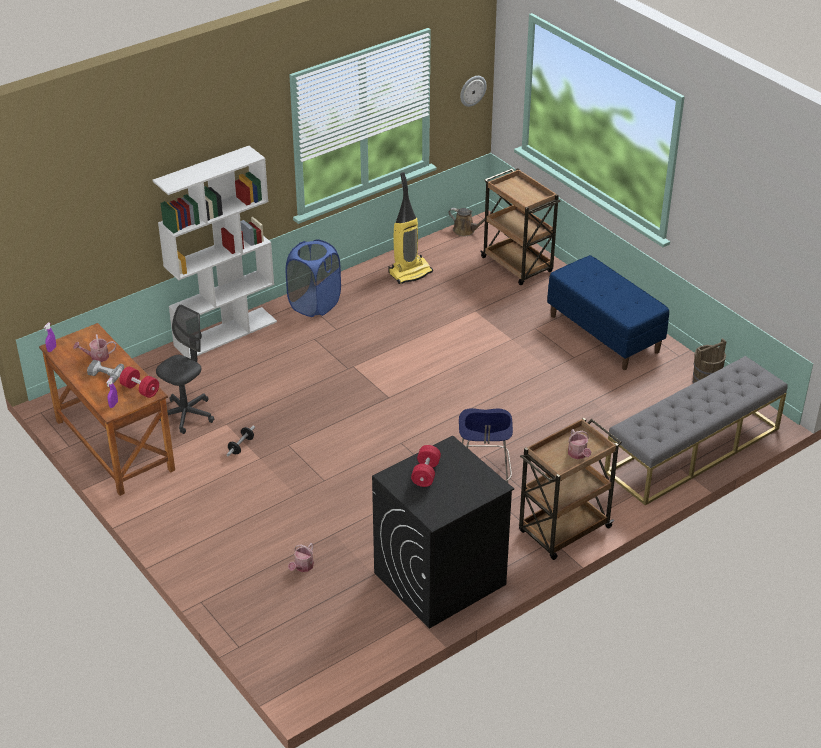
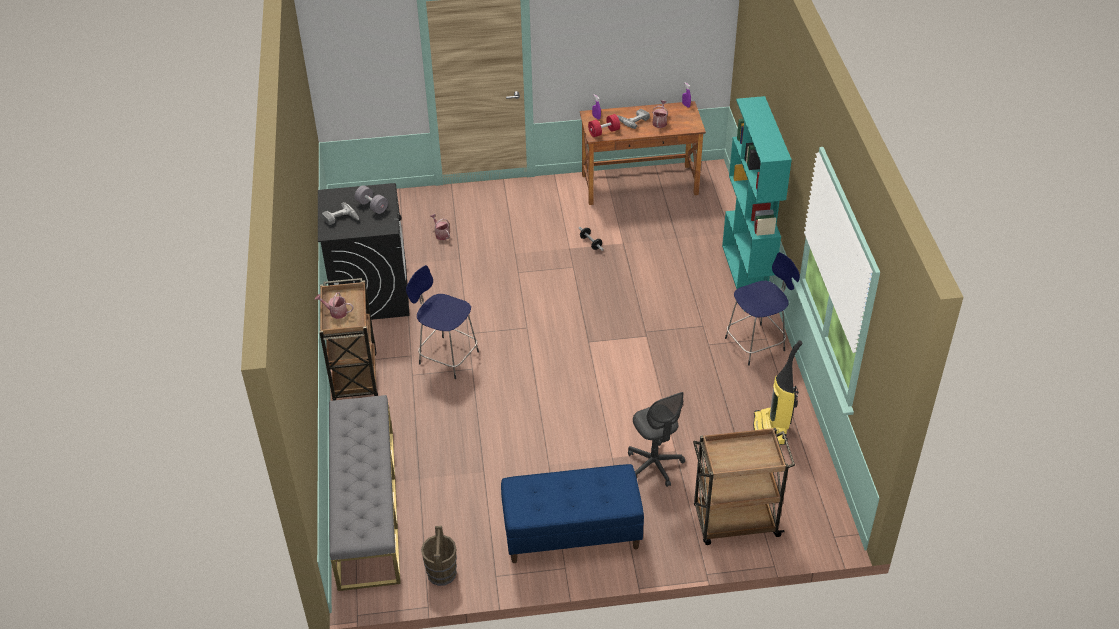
camera: 120 degrees right, 5 degrees up
white bookcase [153,146,277,359] -> turquoise bookcase [722,96,792,312]
grey office chair [156,305,214,434] -> grey office chair moved to [628,392,685,487]
blue laundry basket [286,239,341,317] -> blue stool [725,252,800,366]
red dumbbell [411,445,441,487] -> grey dumbbell [354,185,388,214]
brown watering can [448,208,485,236] -> none
wall clock [460,76,487,107] -> none
none -> power drill [322,202,359,225]

